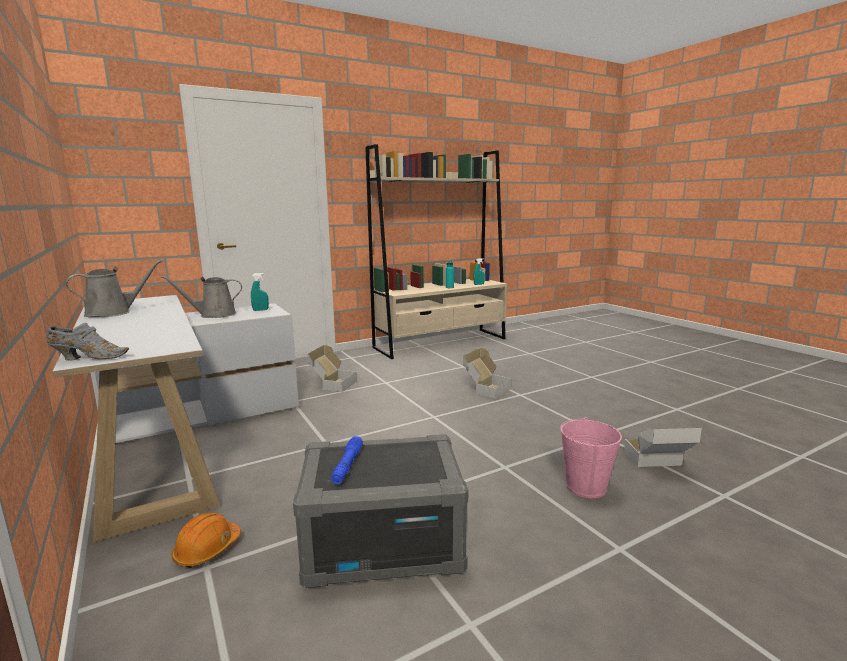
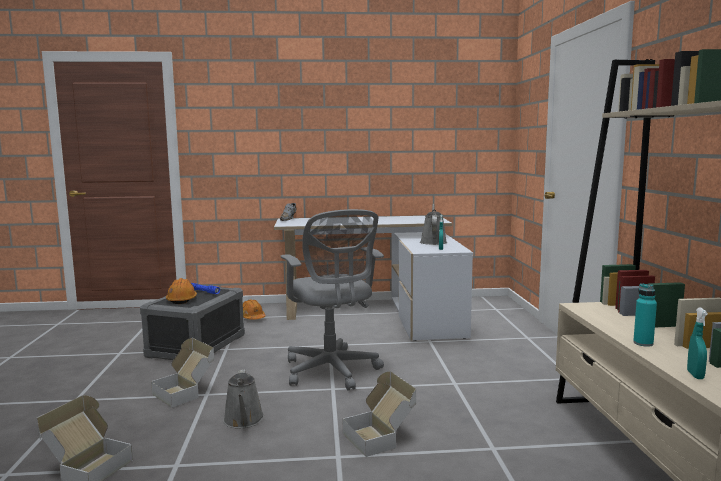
camera: 115 degrees right, 5 degrees down
grey watering can [66,260,162,317] -> grey watering can moved to [223,369,264,428]
cardboard box [307,345,357,392] -> cardboard box moved to [151,338,214,408]
pink bucket [560,417,622,498] -> none
none -> orange hard hat [166,278,197,304]
none -> grey office chair [281,209,384,391]

